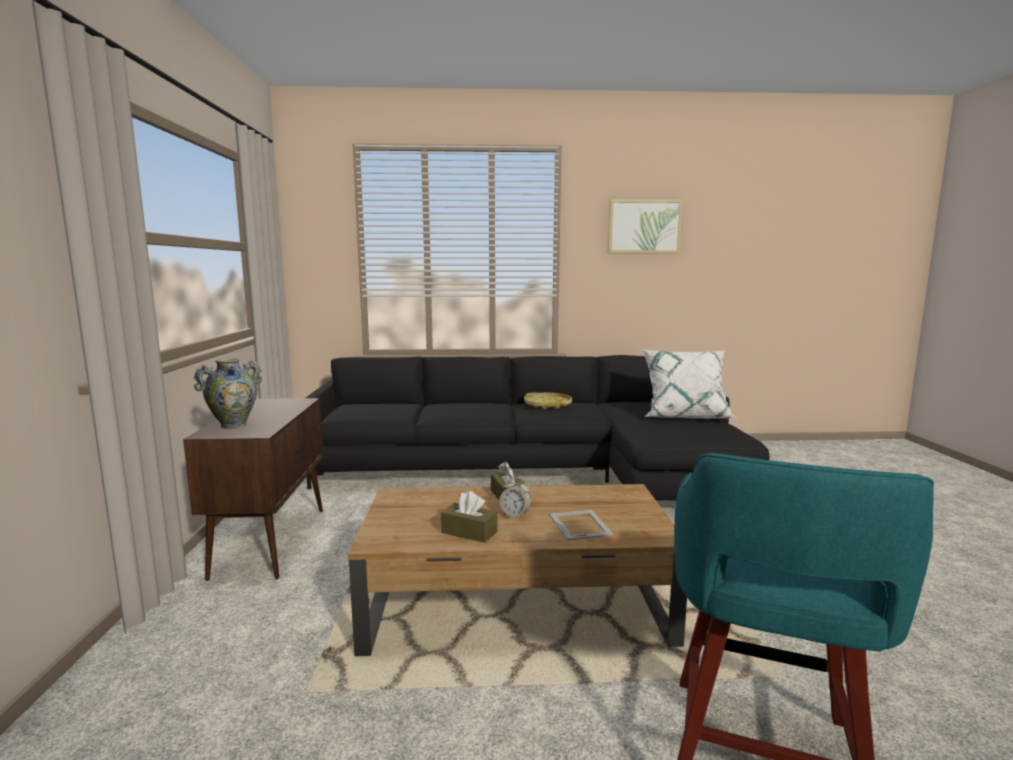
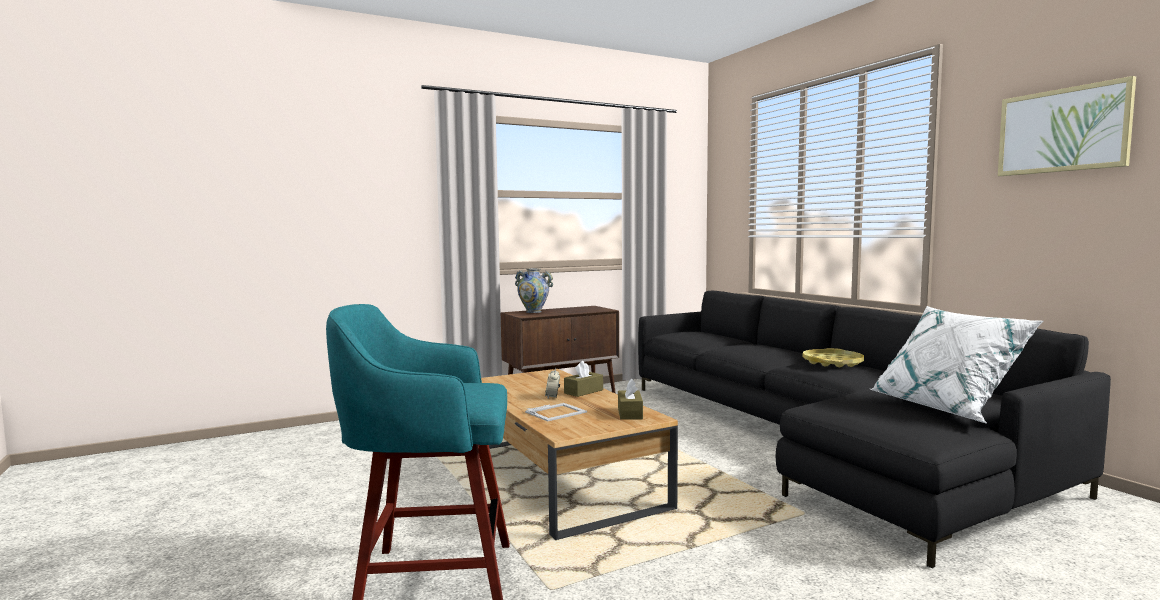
camera: 65 degrees right, 5 degrees down
brown tissue box [441,491,497,543] -> brown tissue box moved to [618,378,643,420]

